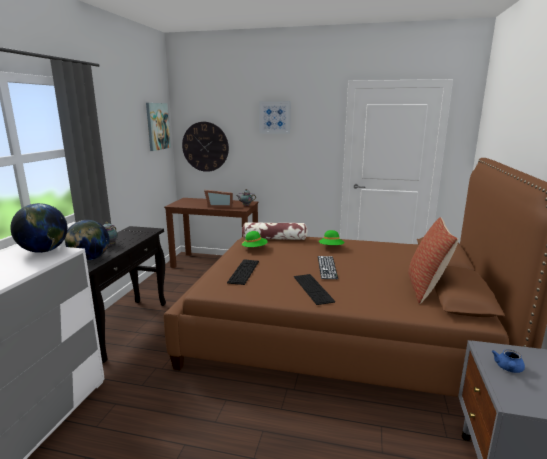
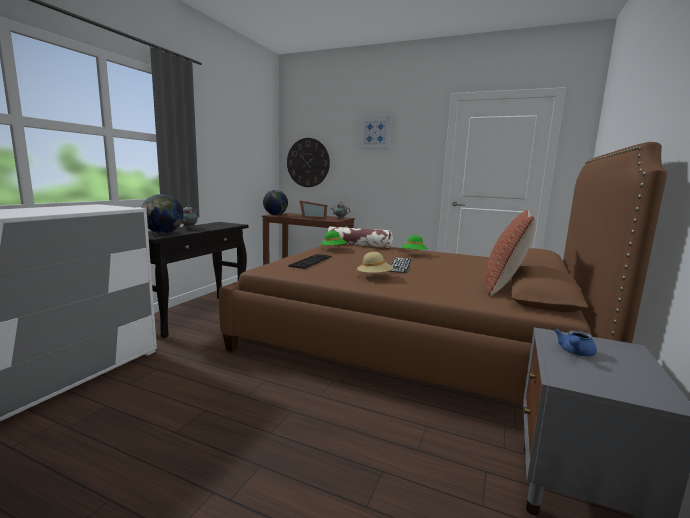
camera: 10 degrees right, 5 degrees down
globe [10,203,68,253] -> globe moved to [263,190,288,215]
picture [146,103,171,151] -> none
keyboard [294,274,335,305] -> beige hat [356,252,393,276]

